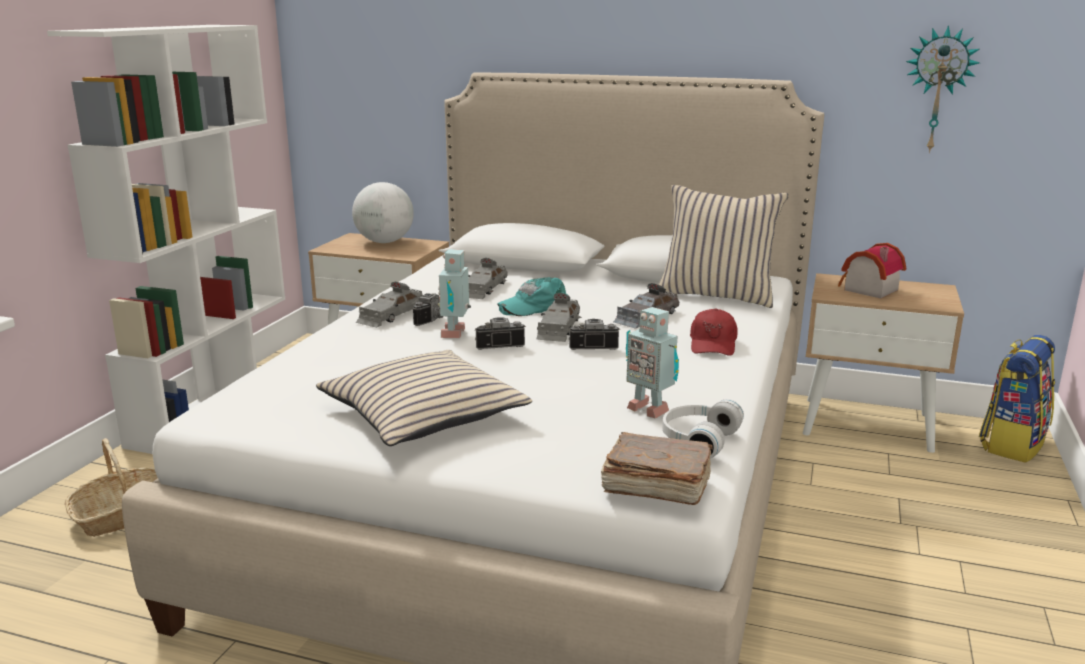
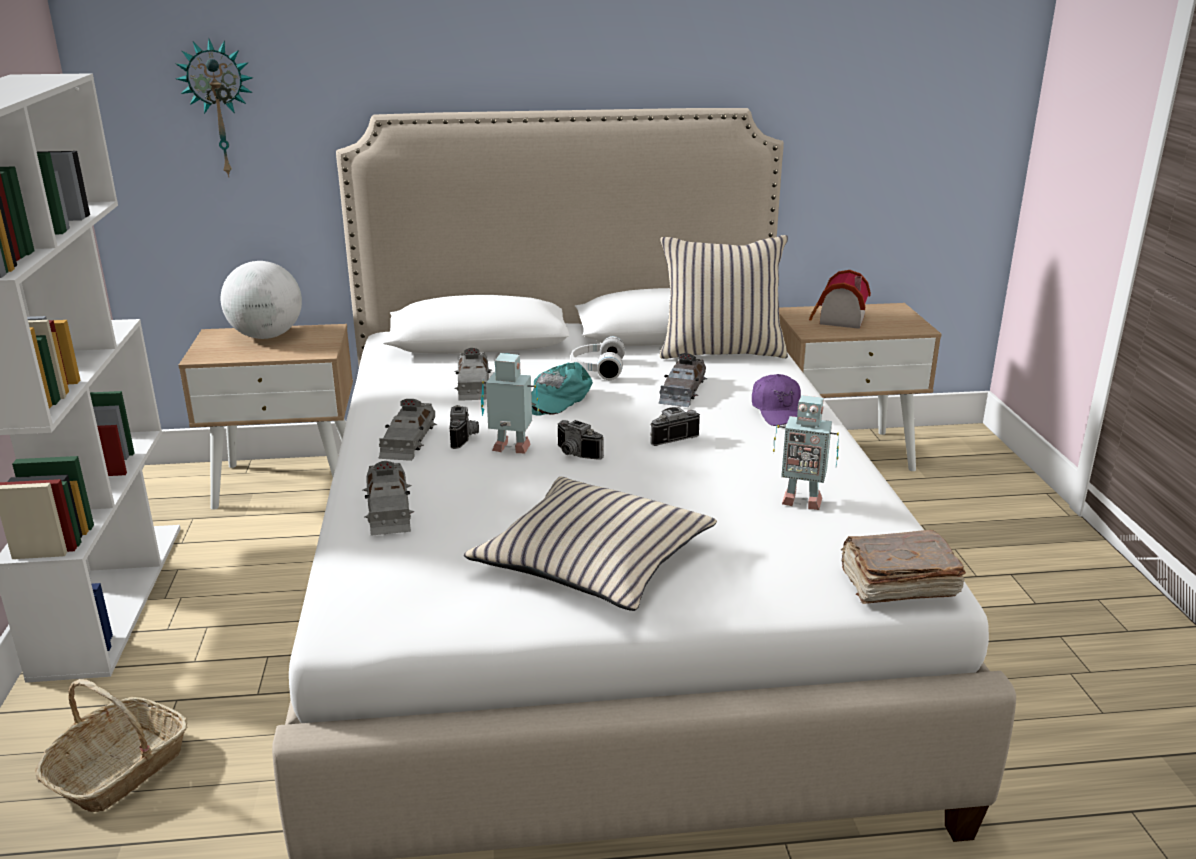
camera: 25 degrees left, 5 degrees up
toy robot [437,249,471,338] -> toy robot turned 120 degrees clockwise [481,353,539,453]
camera [475,317,525,350] -> camera turned 105 degrees counterclockwise [558,420,604,459]
grey toy car [536,293,582,342] -> grey toy car moved to [363,461,415,536]
white headphones [662,399,744,459] -> white headphones moved to [571,336,625,380]
red cap [690,308,738,356] -> purple cap [752,374,801,426]
wall clock [906,25,980,153] -> wall clock moved to [175,39,253,178]
backpack [979,335,1055,463] -> none

